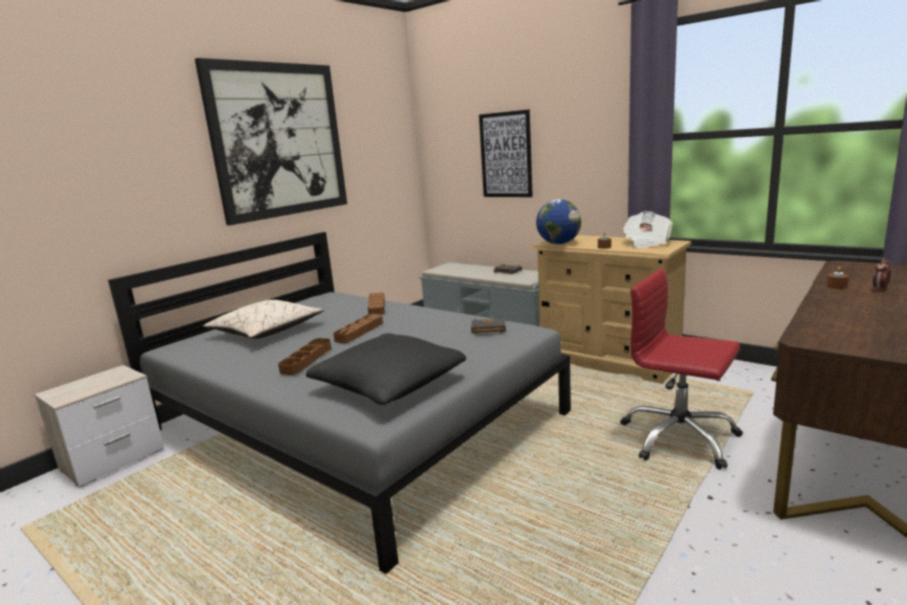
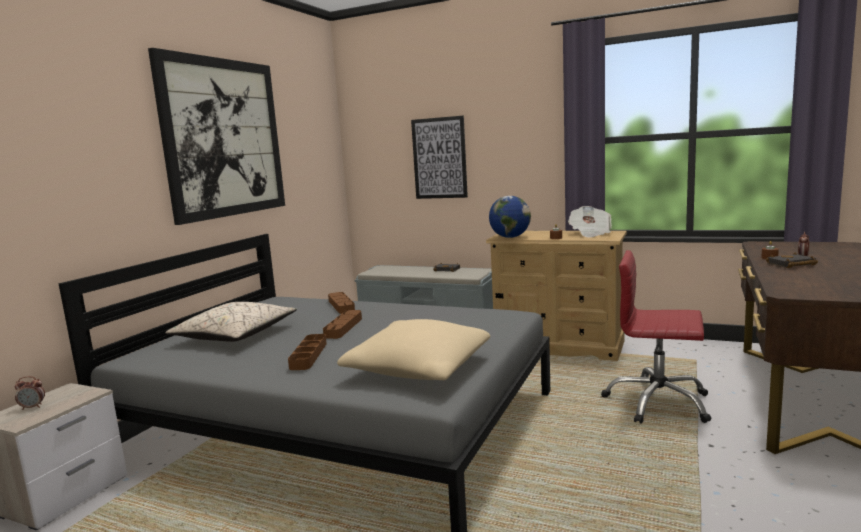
camera: 15 degrees left, 5 degrees down
black pillow [306,333,466,405] -> beige pillow [337,319,490,380]
black book [471,318,506,334] -> black book moved to [766,253,818,268]
none -> alarm clock [15,376,45,410]

